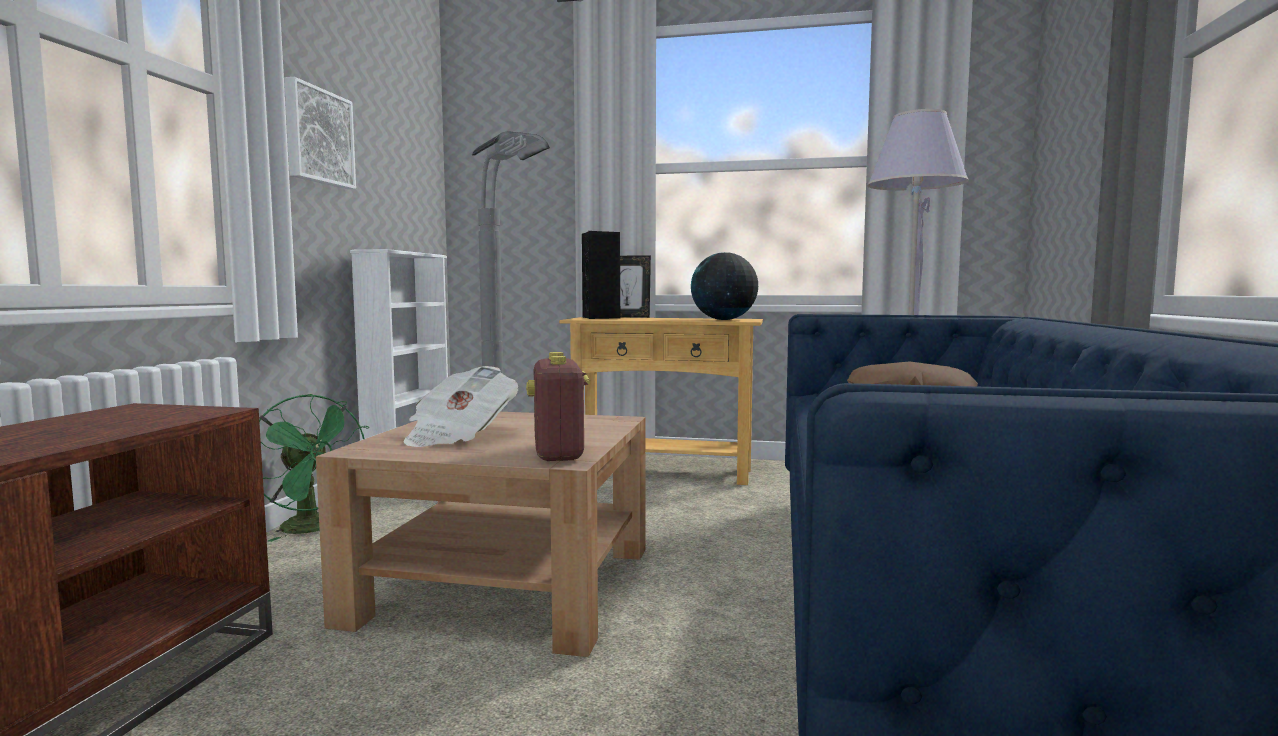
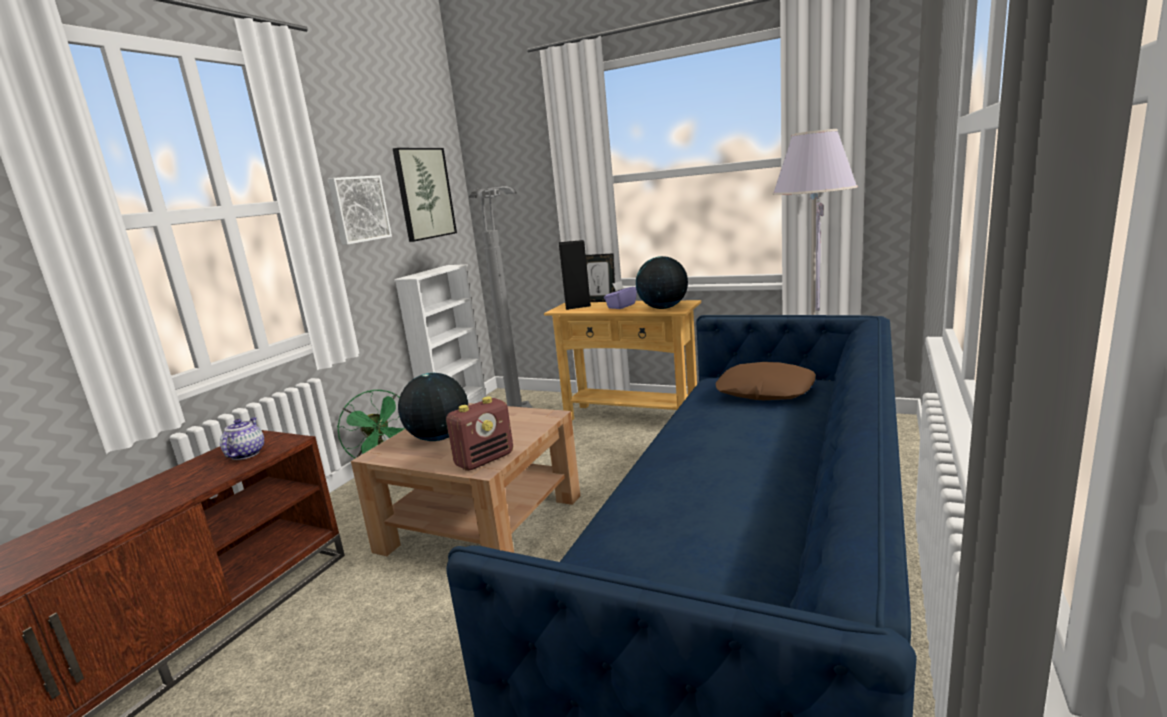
camera: 15 degrees right, 10 degrees up
newspaper [404,366,518,447] -> globe [398,373,468,441]
radio [526,352,590,461] -> radio turned 135 degrees counterclockwise [446,397,513,471]
none -> teapot [220,417,264,460]
none -> picture [393,148,457,242]
none -> purple tissue box [604,281,637,309]

